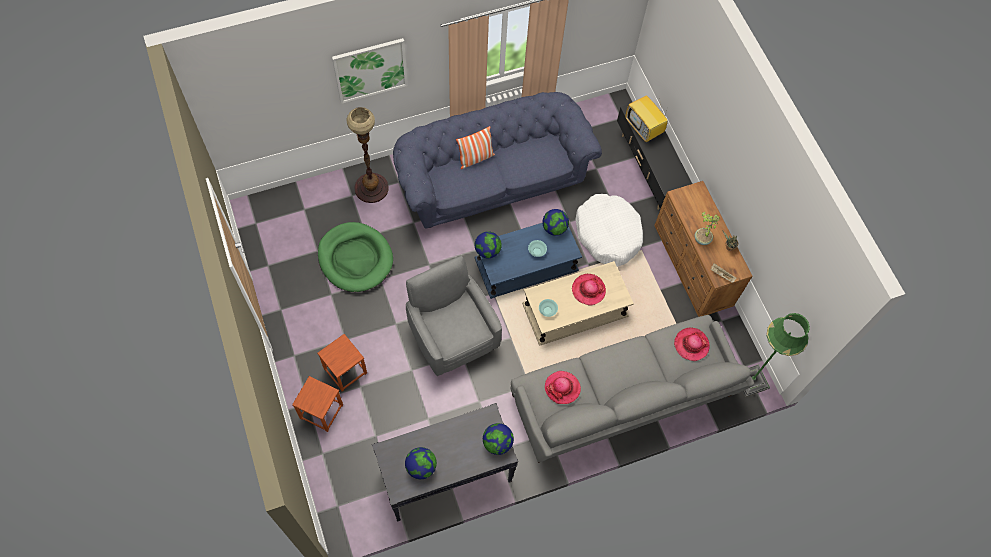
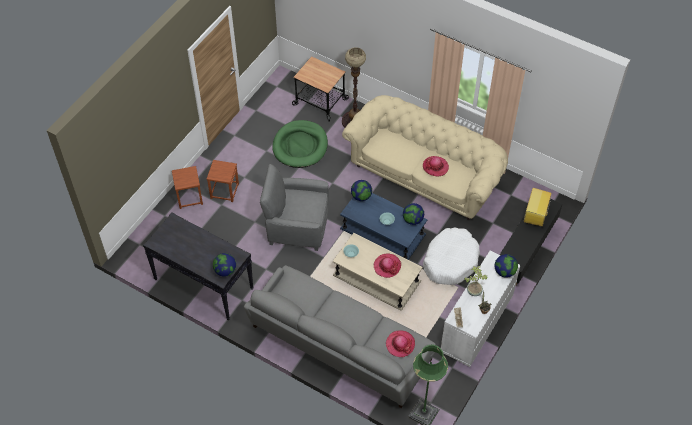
camera: 55 degrees right, 10 degrees down
picture [332,38,408,104] -> none
blue sofa [393,92,602,228] -> beige sofa [342,95,508,220]
globe [405,447,437,479] -> globe moved to [494,254,518,278]
grey armchair [406,256,502,376] -> grey armchair turned 105 degrees counterclockwise [260,164,329,251]
pillow [456,126,495,169] -> none
hat [545,371,581,404] -> hat moved to [423,156,449,177]
brown dresser [654,181,752,317] -> white dresser [441,250,520,367]
none -> cart [292,56,349,122]

